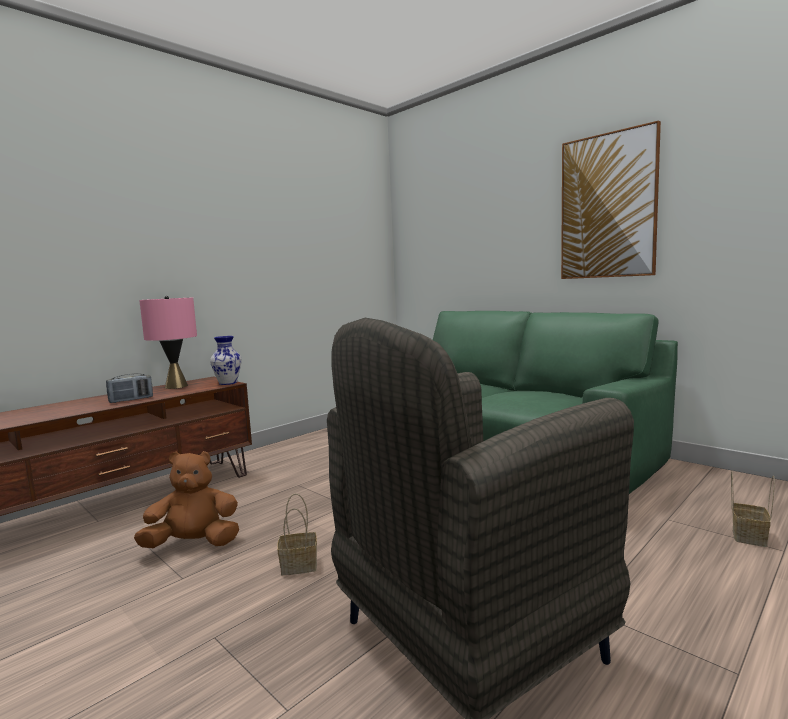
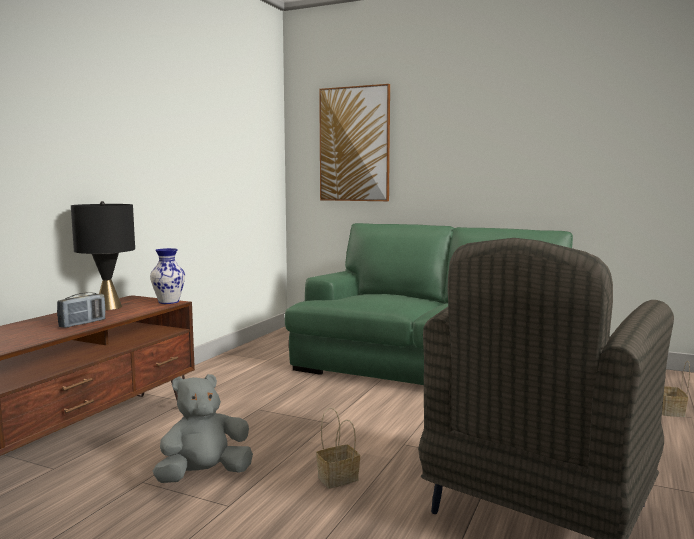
camera: 20 degrees left, 0 degrees up
brown plush toy [134,451,239,548] -> grey plush toy [153,374,253,483]
pink table lamp [139,296,197,389] -> black table lamp [71,201,135,310]
picture [561,120,661,279] -> picture moved to [319,84,390,201]

